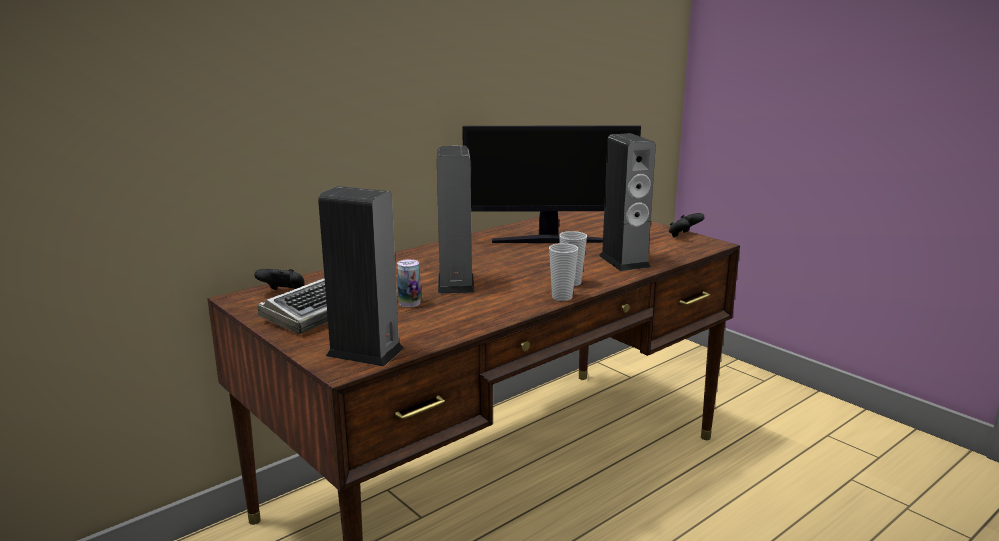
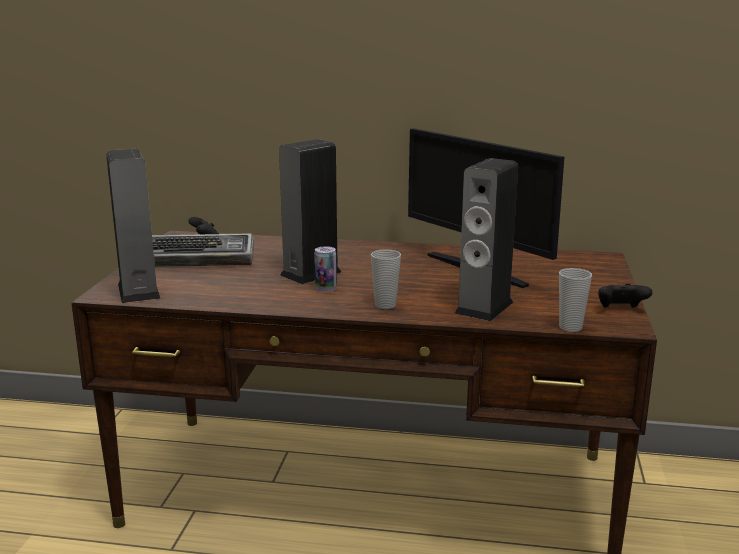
camera: 50 degrees right, 0 degrees up
can [397,259,421,307] -> can moved to [314,246,337,292]
cup [549,243,578,301] -> cup moved to [559,268,592,332]

